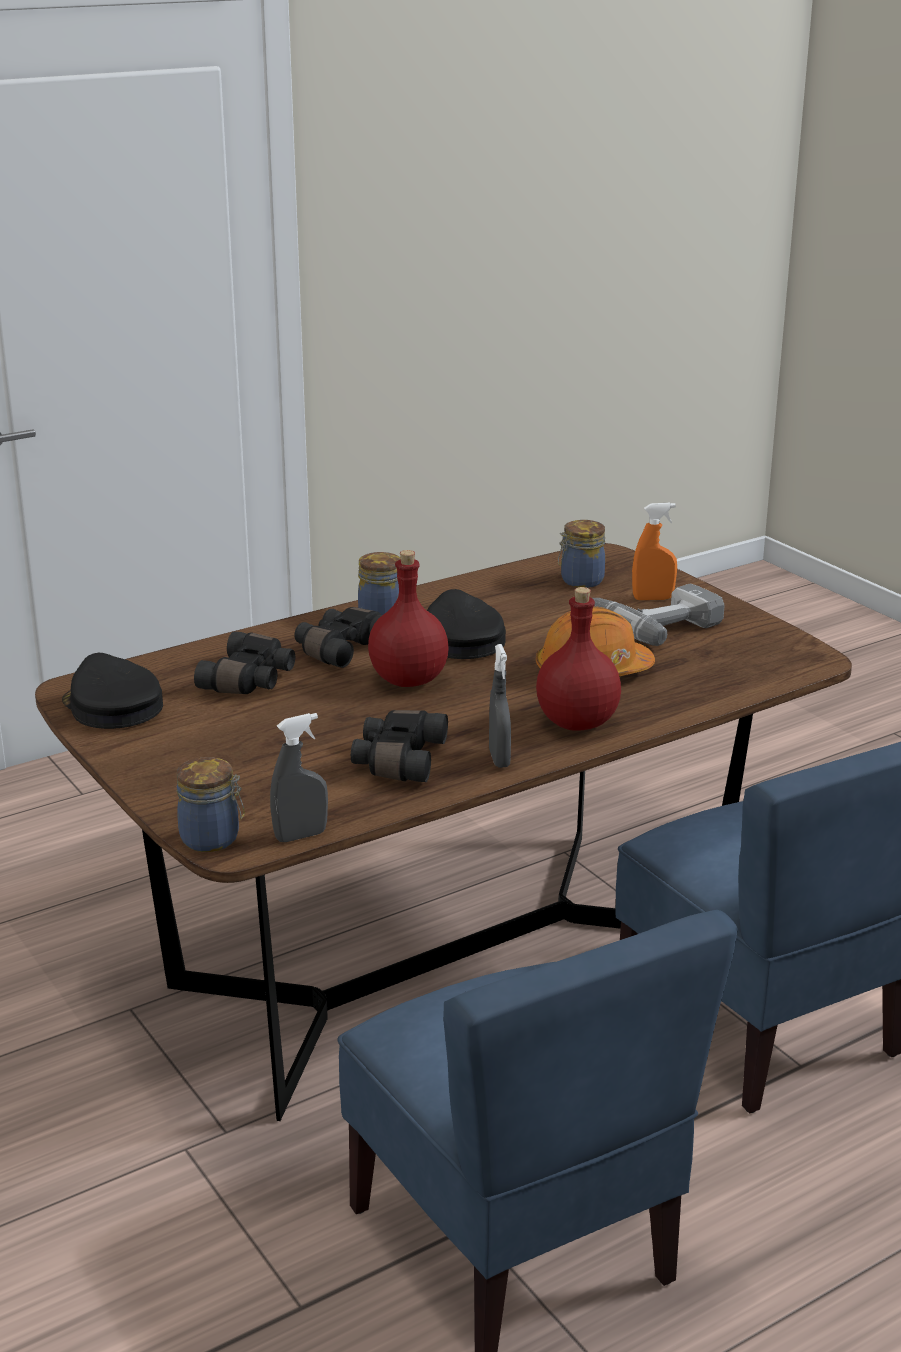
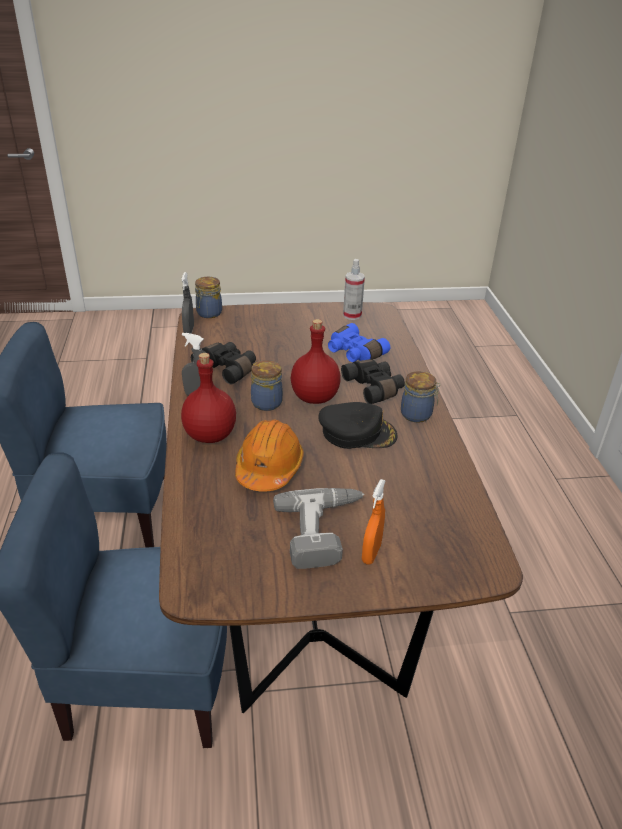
camera: 115 degrees right, 10 degrees up
black cap [62,653,163,729] -> spray bottle [343,259,365,320]
black binoculars [194,631,295,694] -> blue binoculars [328,323,390,362]
jar [558,520,605,588] -> jar moved to [251,360,283,411]

